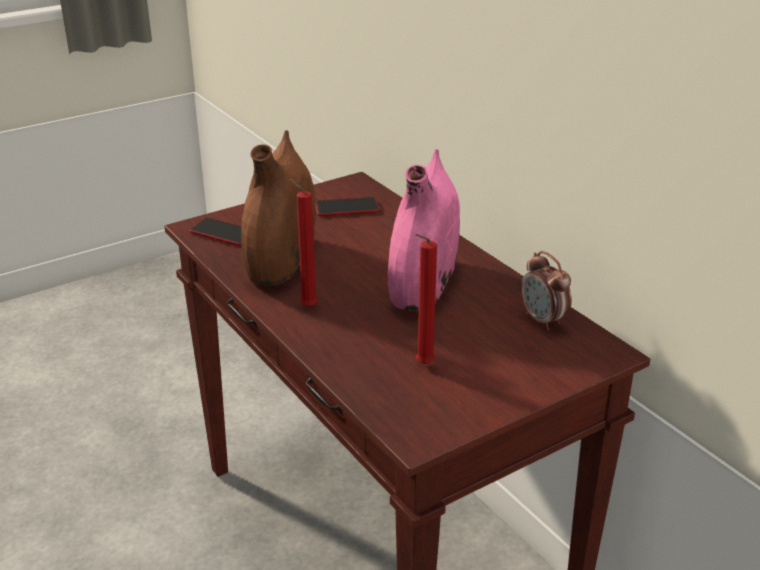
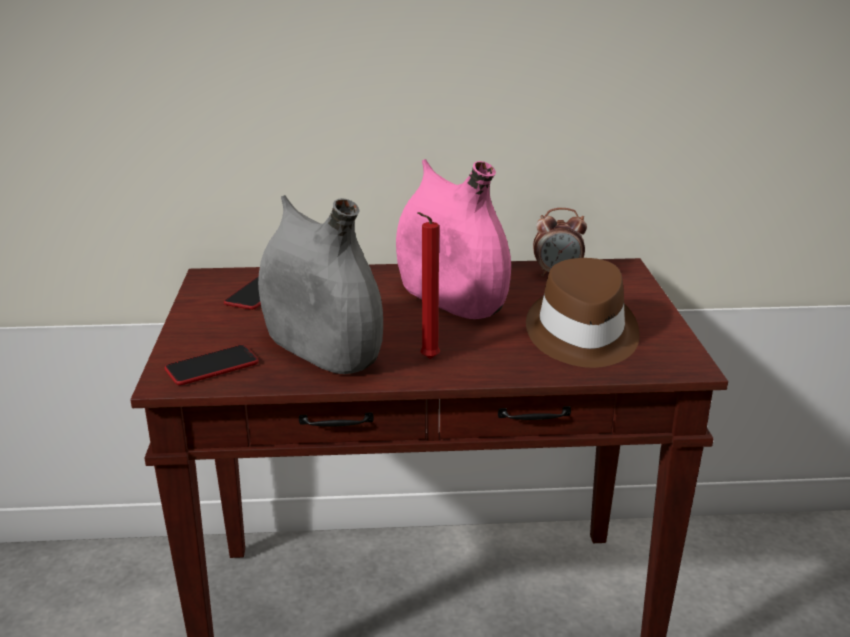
camera: 60 degrees left, 5 degrees down
brown vase [241,130,316,286] -> grey vase [258,195,383,374]
red candle [415,234,437,364] -> brown hat [526,258,640,368]

